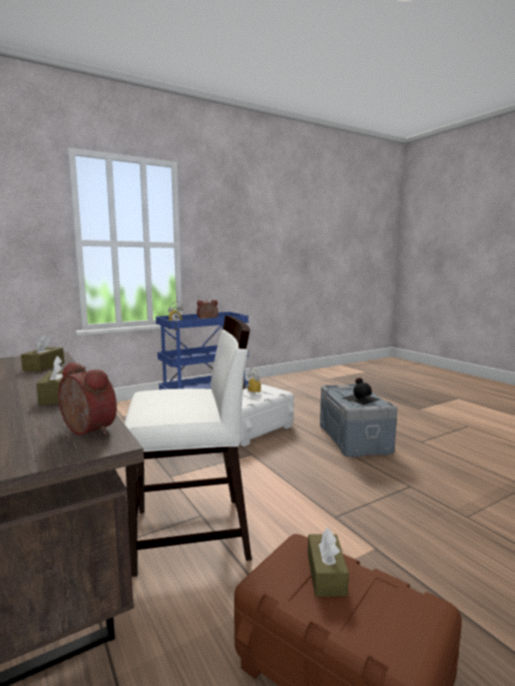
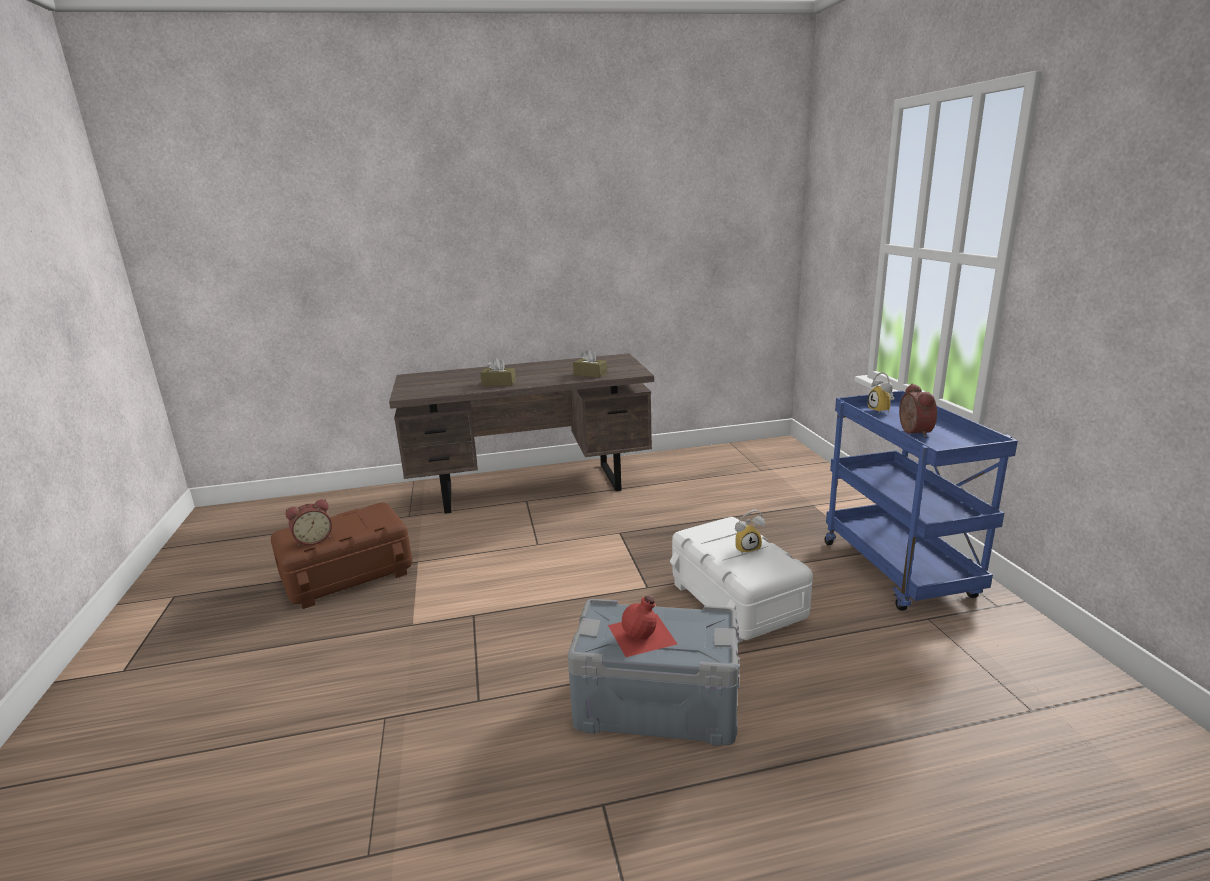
camera: 110 degrees right, 10 degrees up
alarm clock [58,362,117,435] -> alarm clock moved to [285,499,332,547]
white chair [124,315,252,577] -> none
brown tissue box [308,528,349,597] -> none
black bottle [343,378,381,405] -> red bottle [608,596,677,657]

